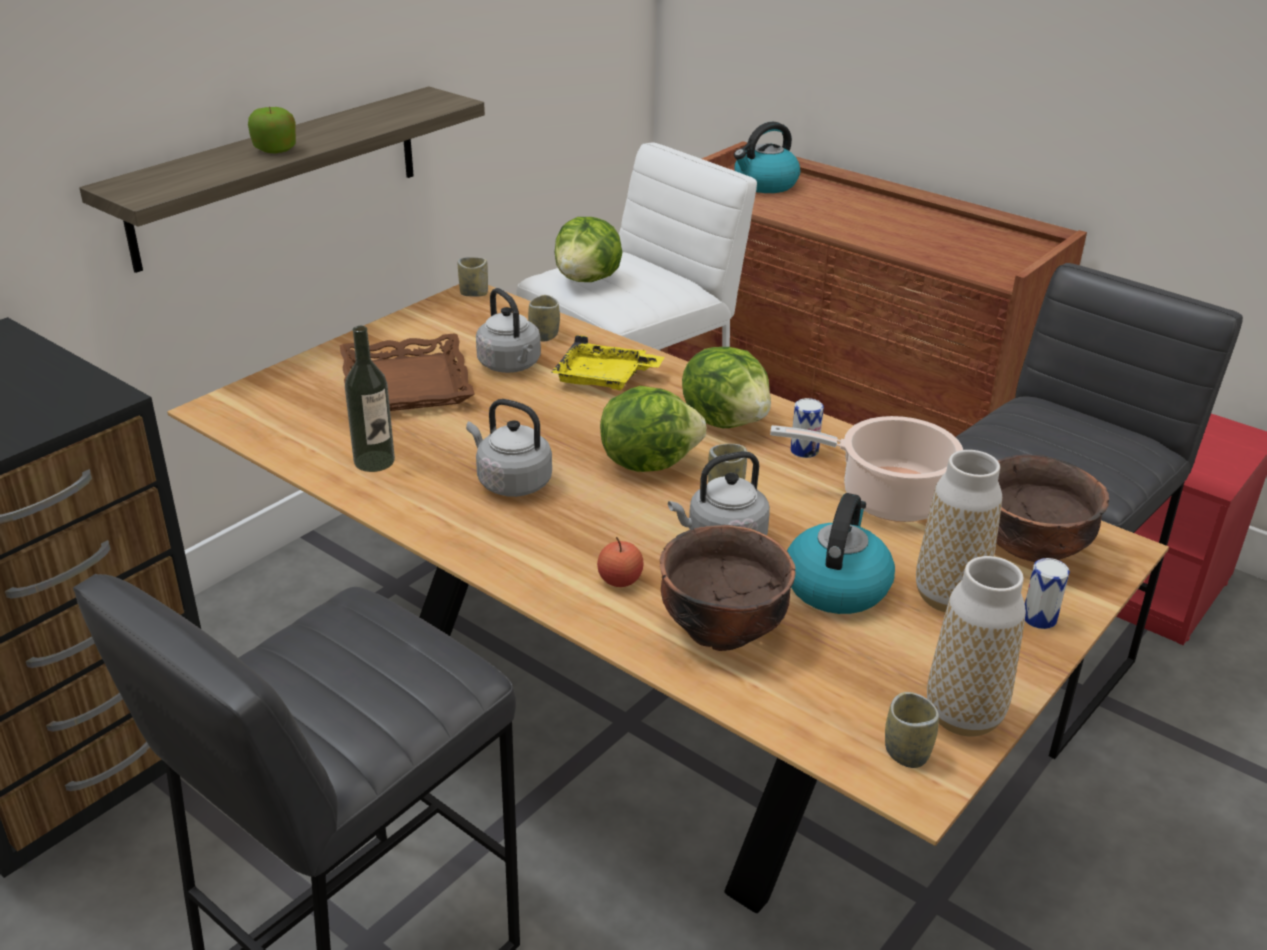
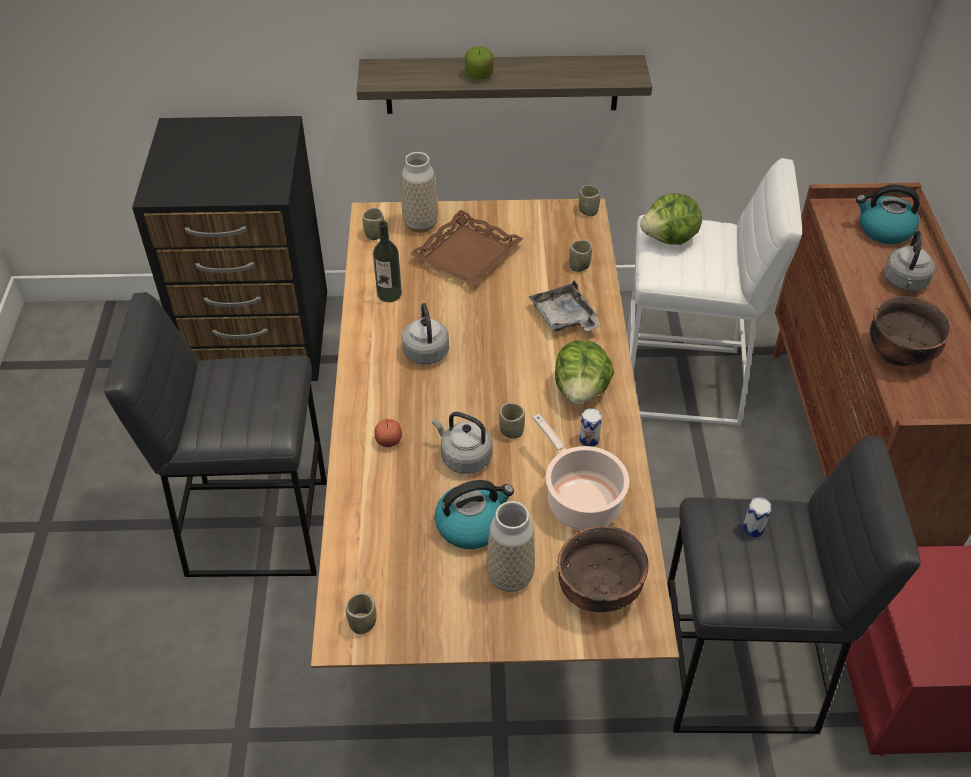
camera: 50 degrees right, 15 degrees up
grey kettle [476,288,541,373] -> grey kettle moved to [884,231,935,291]
yellow tray [551,335,664,390] -> grey tray [528,280,601,331]
lettuce [600,386,707,472] -> none
brown bowl [660,525,796,651] -> brown bowl moved to [870,296,952,366]
vase [927,556,1026,736] -> vase moved to [402,152,438,233]
can [1025,558,1070,629] -> can moved to [743,497,772,537]
none -> cup [363,208,384,240]

